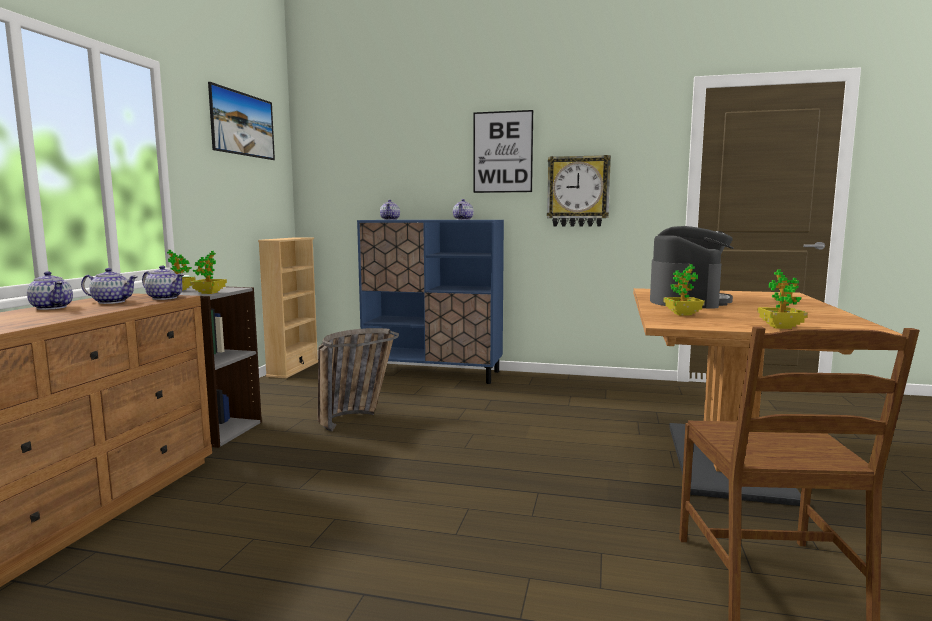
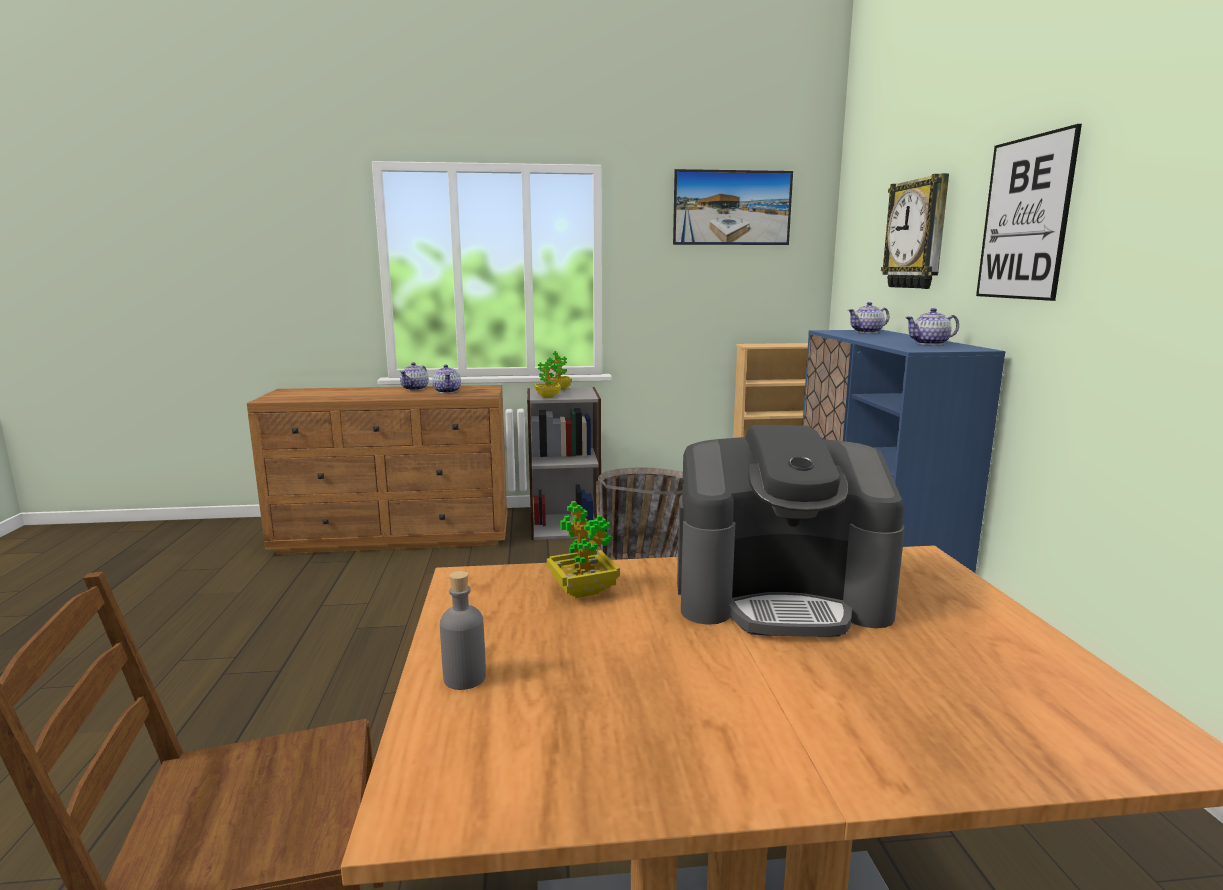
camera: 70 degrees right, 5 degrees up
teapot [142,266,184,300] -> none
wall clock [547,155,611,227] -> wall clock moved to [881,173,949,289]
potted plant [757,269,808,329] -> grey bottle [440,571,486,690]

